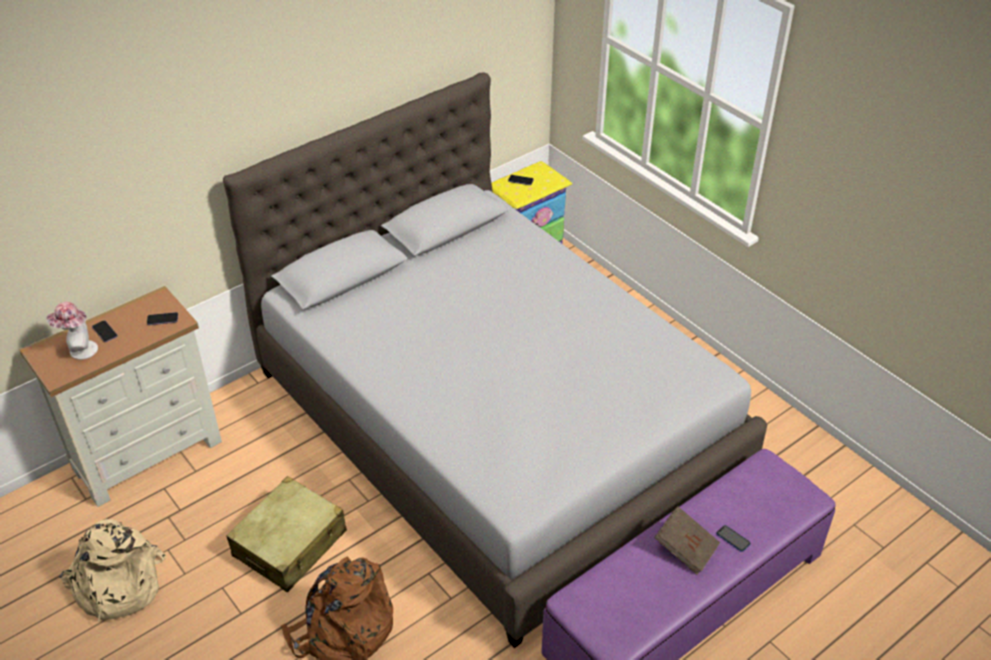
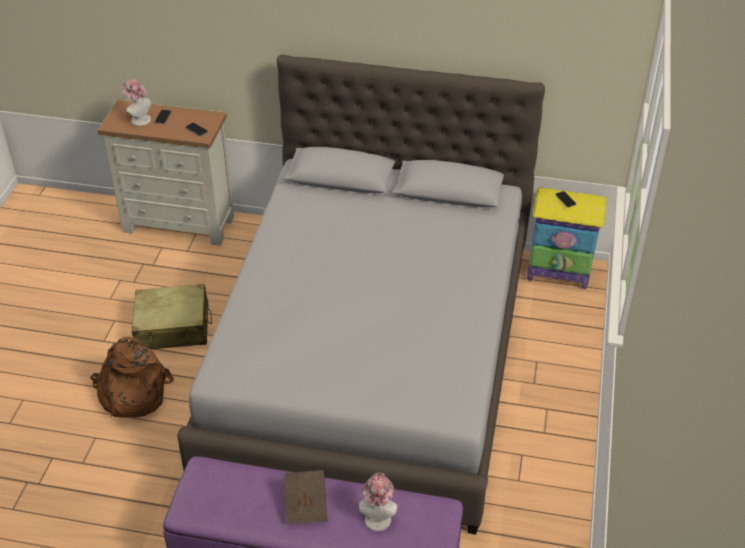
camera: 50 degrees right, 0 degrees up
beige backpack [59,519,166,621] -> none
phone [716,525,751,552] -> none
none -> hat [359,473,397,531]

